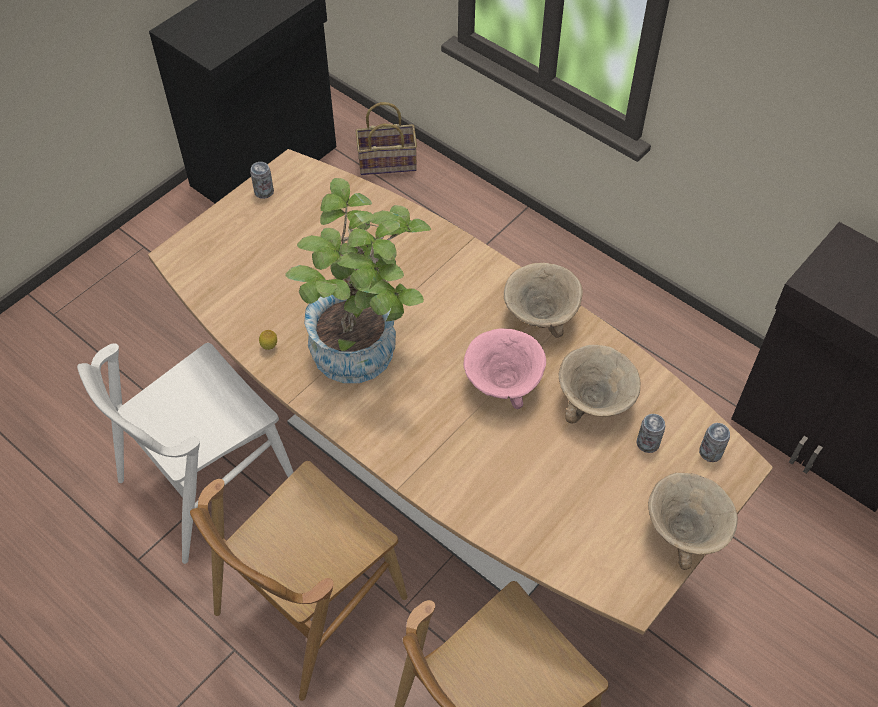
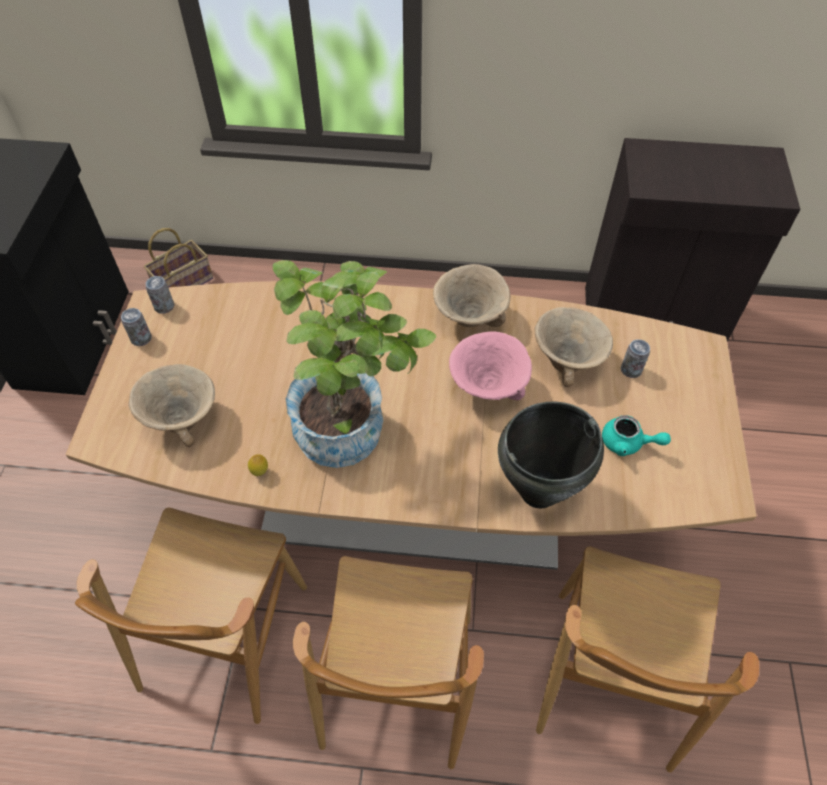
camera: 35 degrees left, 0 degrees up
white chair [77,343,293,564] -> brown chair [75,507,307,724]
beige bowl [648,473,738,570] -> beige bowl moved to [128,364,215,447]
can [699,423,730,462] -> can moved to [146,276,174,314]
none -> black cooking pot [498,401,604,509]
none -> turquoise teapot [602,415,671,456]

